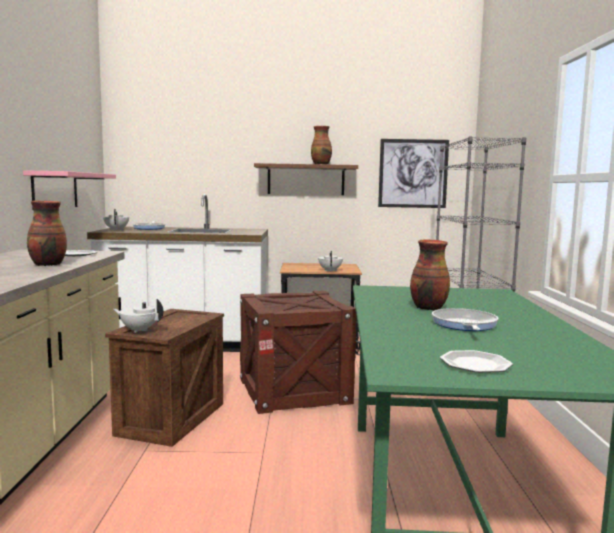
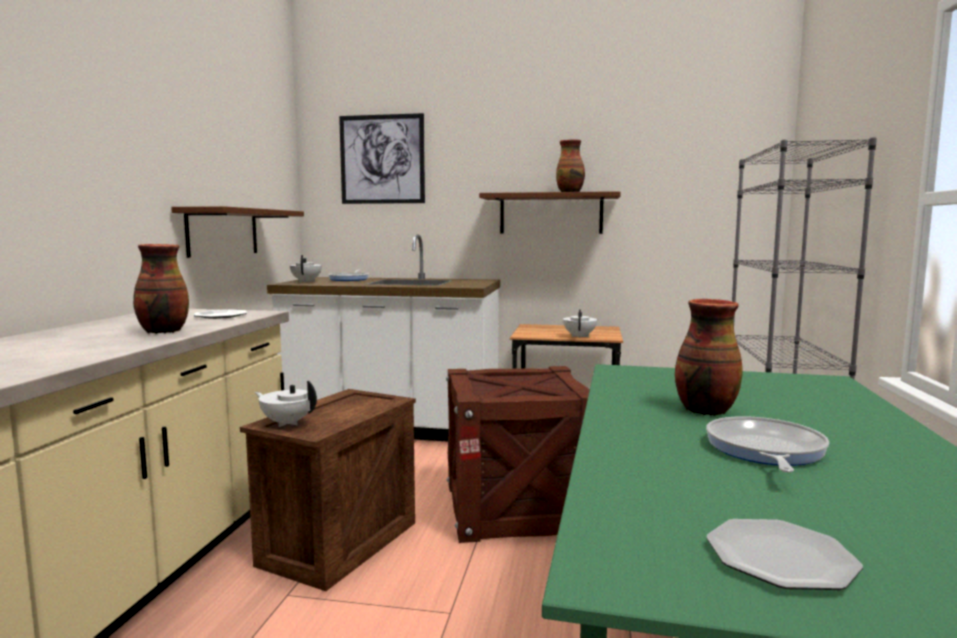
camera: 10 degrees right, 0 degrees up
pink shelf [23,170,116,208] -> brown shelf [171,206,304,258]
picture [378,139,449,208] -> picture moved to [339,113,425,204]

